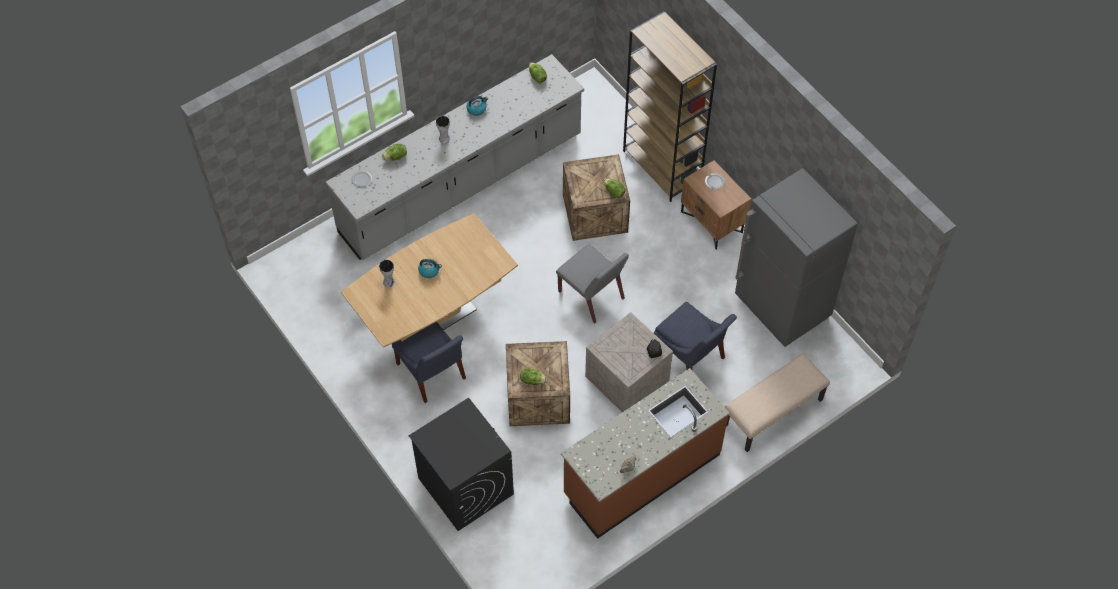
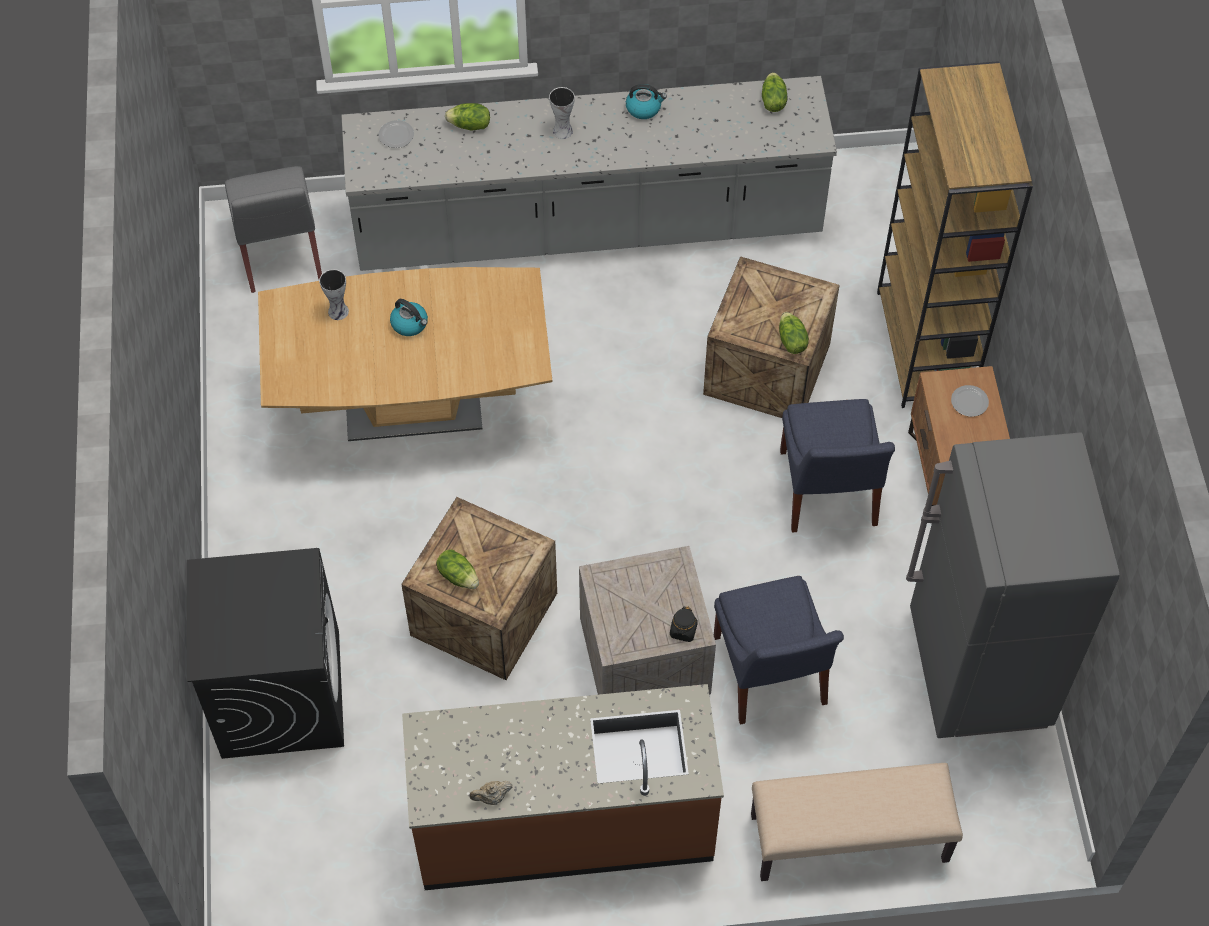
camera: 30 degrees right, 0 degrees up
blue chair [392,322,466,403] -> blue chair moved to [780,399,895,532]
grey chair [556,244,629,323] -> grey chair moved to [225,166,322,293]

